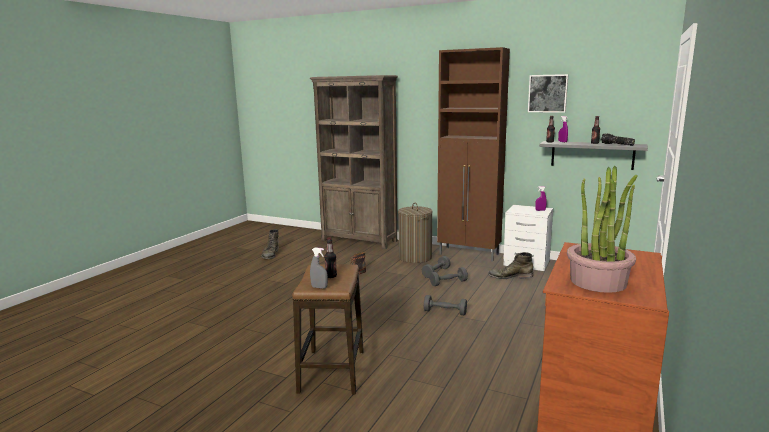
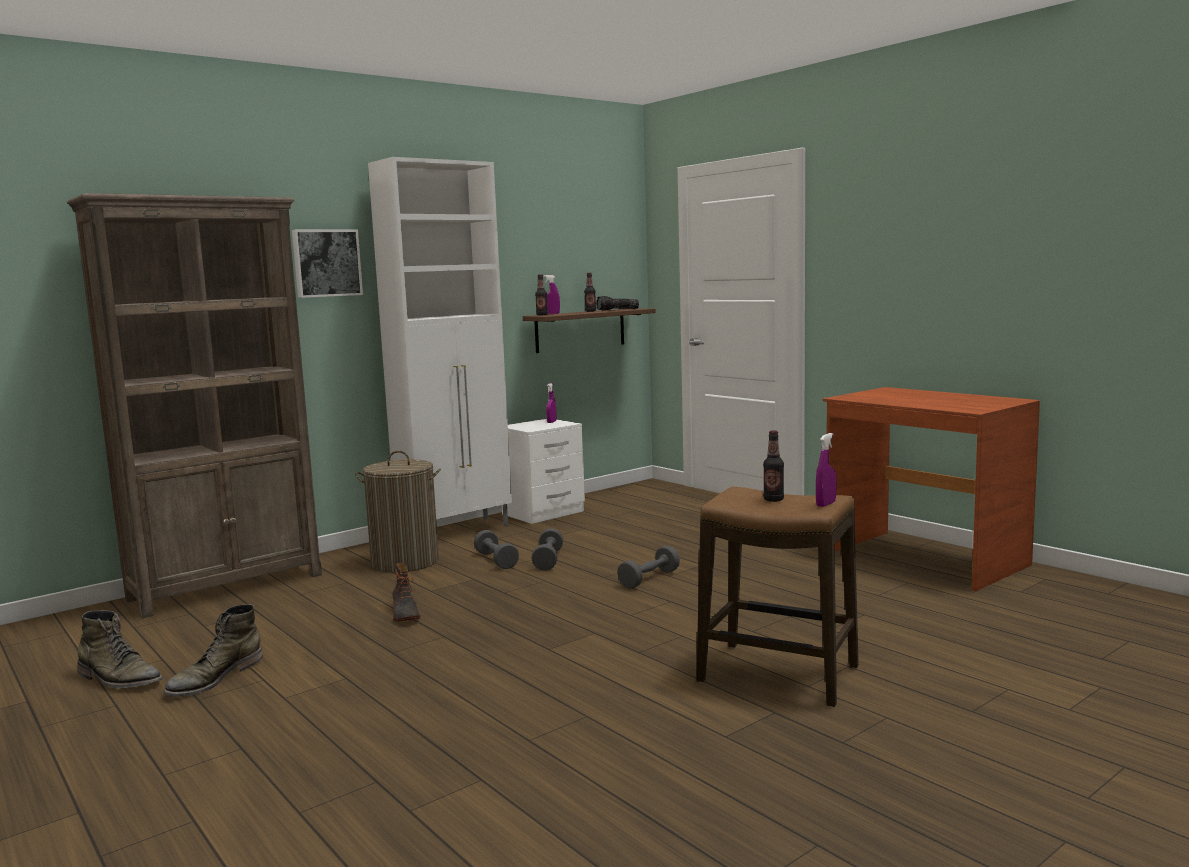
camera: 65 degrees left, 5 degrees down
grey spray bottle [310,247,328,289] -> purple spray bottle [816,433,837,507]
brown cabinet [437,47,510,262] -> white cabinet [368,157,512,527]
green boot [488,252,533,279] -> green boot moved to [163,604,263,697]
picture [528,74,569,113] -> picture moved to [292,230,363,298]
grey shelf [539,141,648,170] -> brown shelf [523,308,655,353]
potted plant [567,166,638,293] -> none

